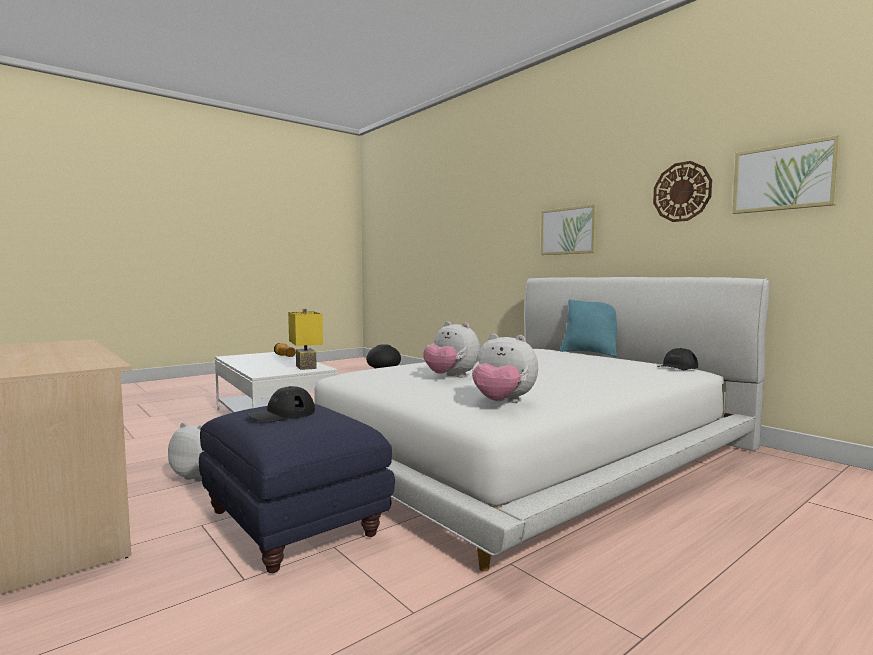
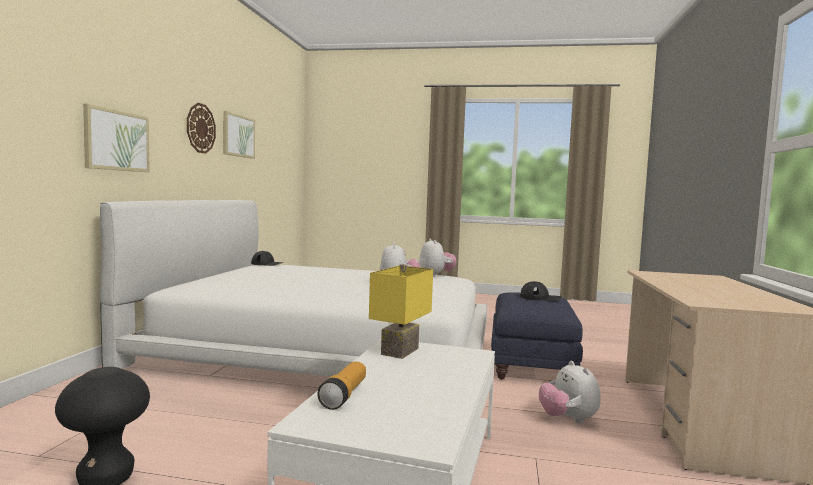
camera: 130 degrees left, 0 degrees up
turquoise pillow [560,299,617,357] -> none

